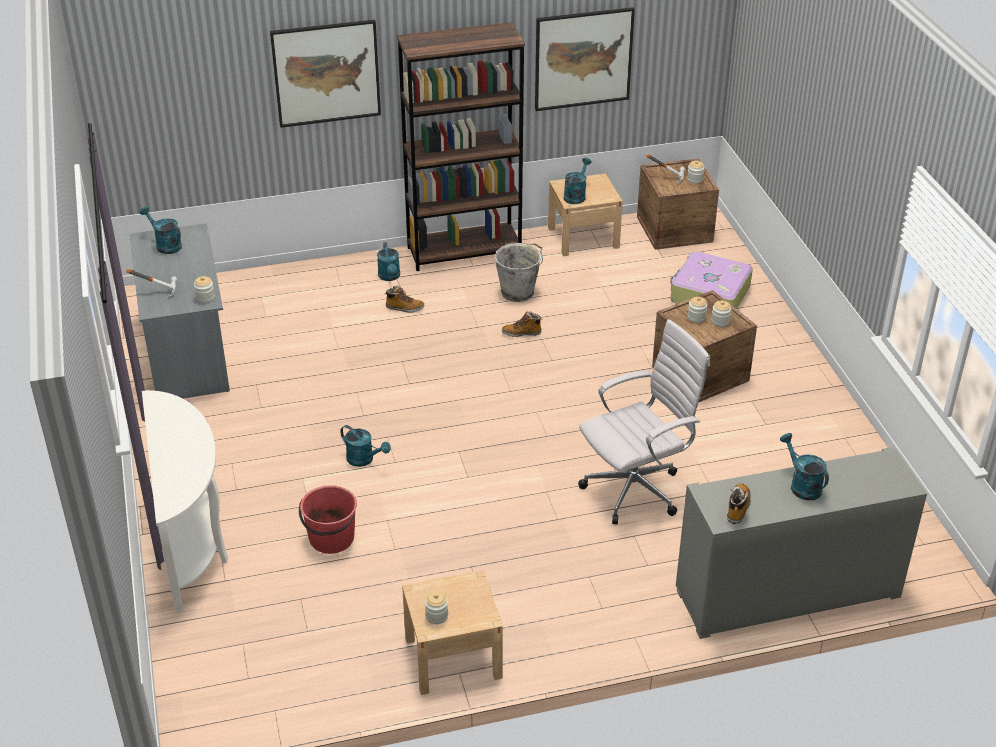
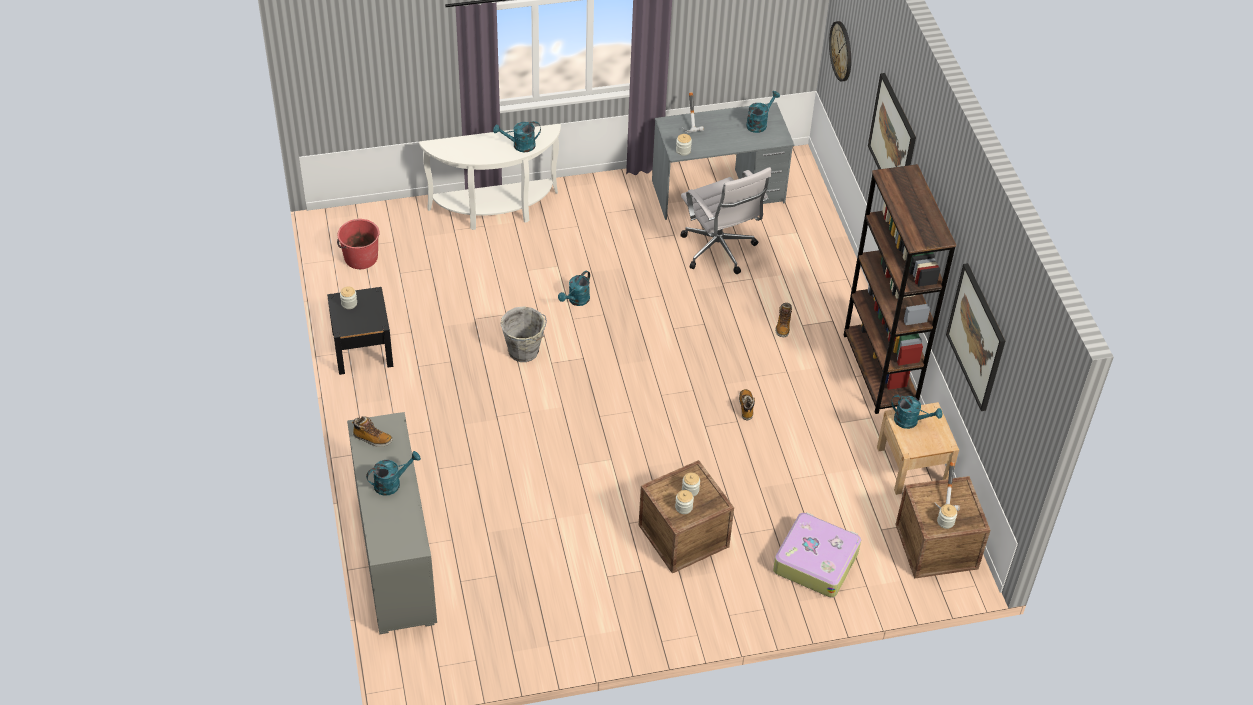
camera: 90 degrees right, 10 degrees up
red bucket [299,485,357,554] -> red bucket moved to [337,219,380,269]
turquoise watering can [377,242,400,281] -> turquoise watering can moved to [493,121,541,152]
beige nightstand [402,570,503,695] -> black nightstand [327,287,393,375]
grey bucket [494,242,543,302] -> grey bucket moved to [501,306,547,362]
white office chair [578,319,710,524] -> white office chair moved to [681,167,771,274]
none -> wall clock [829,21,851,81]

